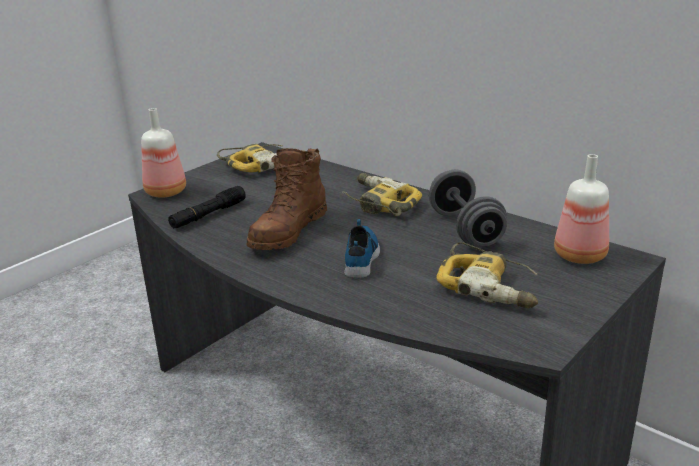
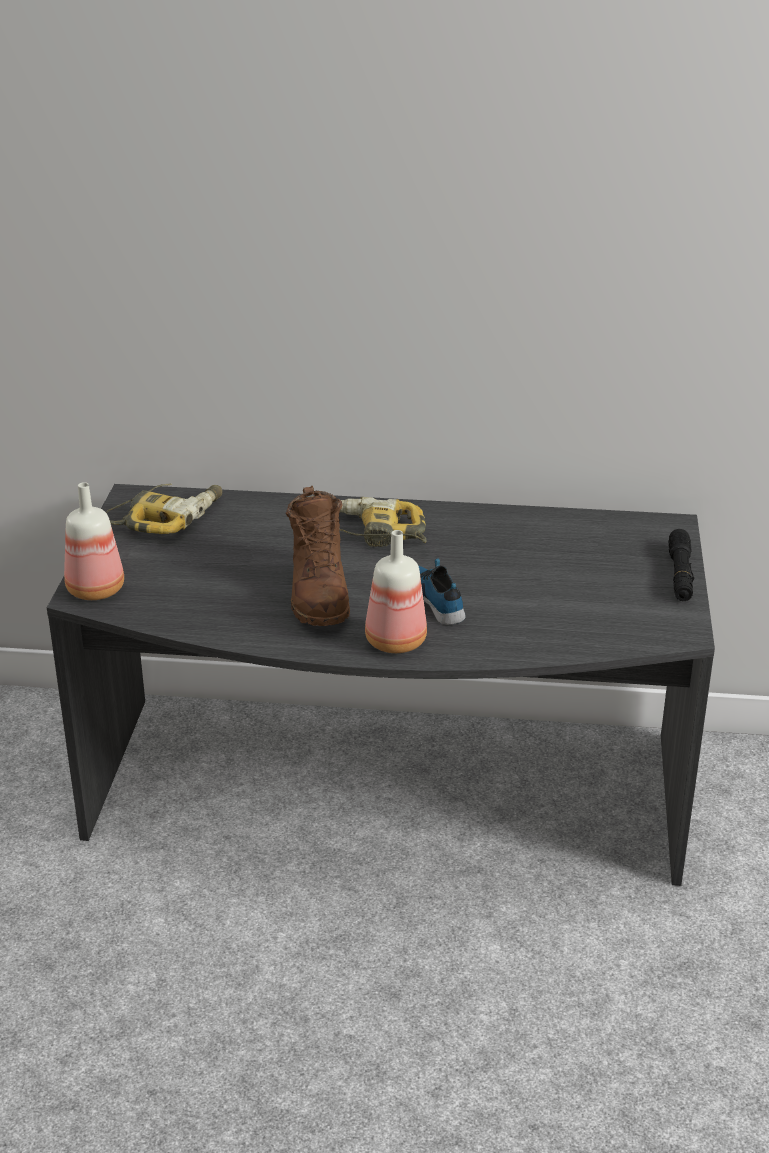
camera: 35 degrees left, 5 degrees up
black flashlight [168,186,246,228] -> black flashlight moved to [668,529,694,601]
grey dumbbell [429,170,507,247] -> none
power drill [436,242,538,308] -> none
bottle [554,154,609,264] -> bottle moved to [365,530,427,653]

